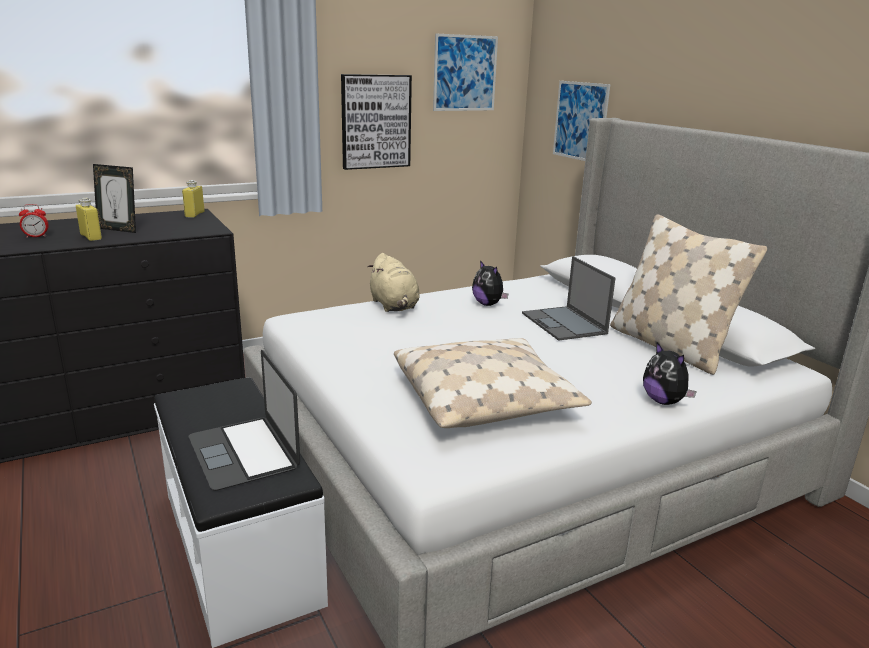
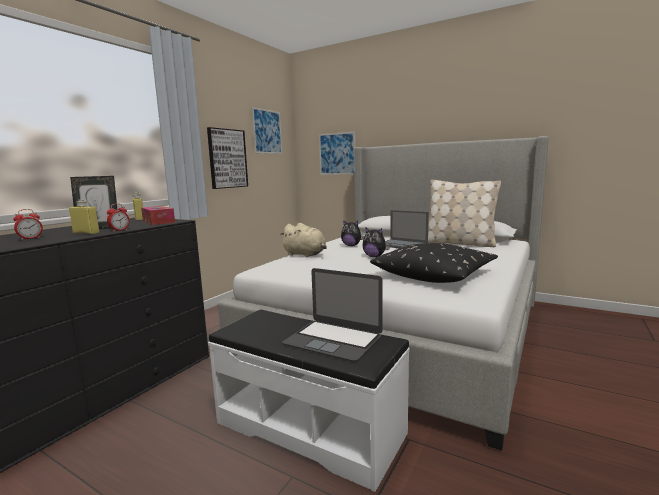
camera: 30 degrees left, 10 degrees down
beige pillow [394,338,592,428] -> black pillow [370,243,498,283]
plush toy [643,342,697,405] -> plush toy moved to [362,228,390,257]
none -> alarm clock [107,204,130,232]
none -> tissue box [141,206,175,225]

